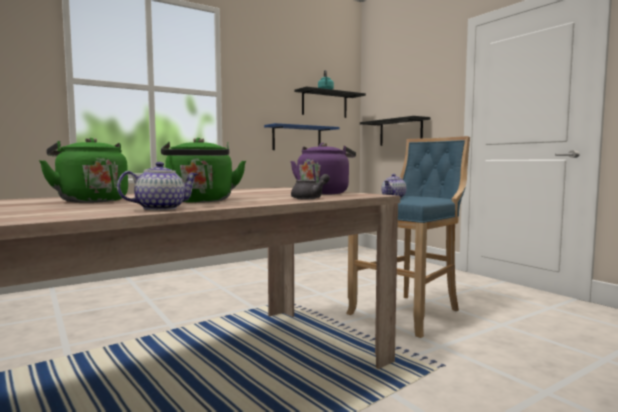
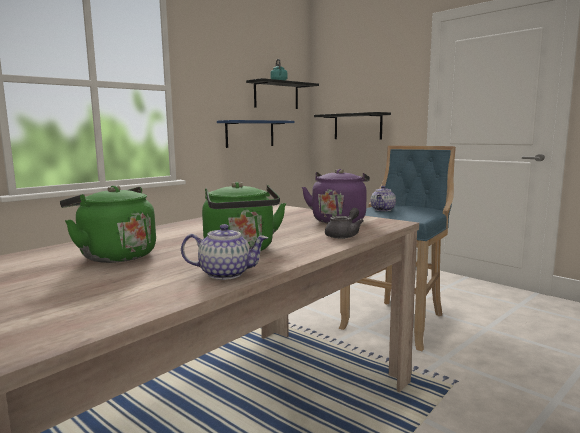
camera: 10 degrees left, 5 degrees up
teapot [117,162,199,210] -> teapot turned 45 degrees clockwise [181,224,268,280]

